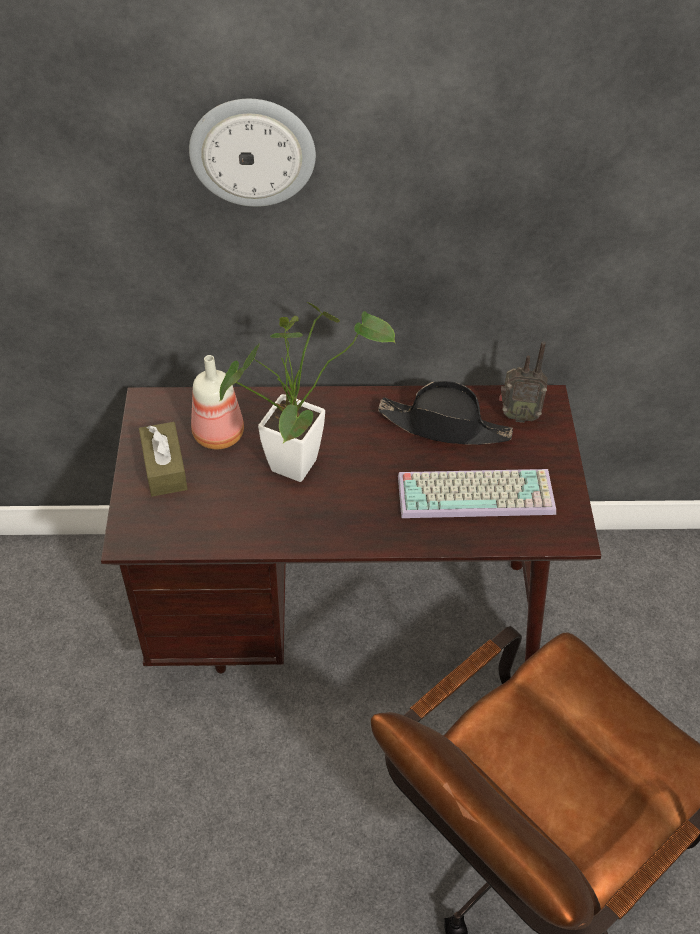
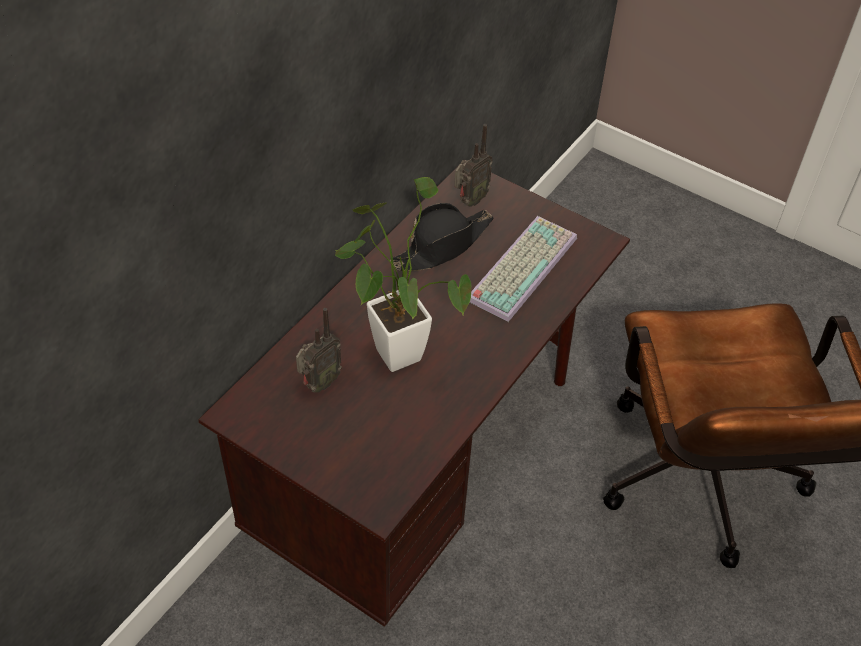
camera: 55 degrees left, 0 degrees up
brown tissue box [139,422,188,496] -> none
wall clock [189,99,316,207] -> none
bottle [191,355,244,449] -> radio [296,308,342,393]

